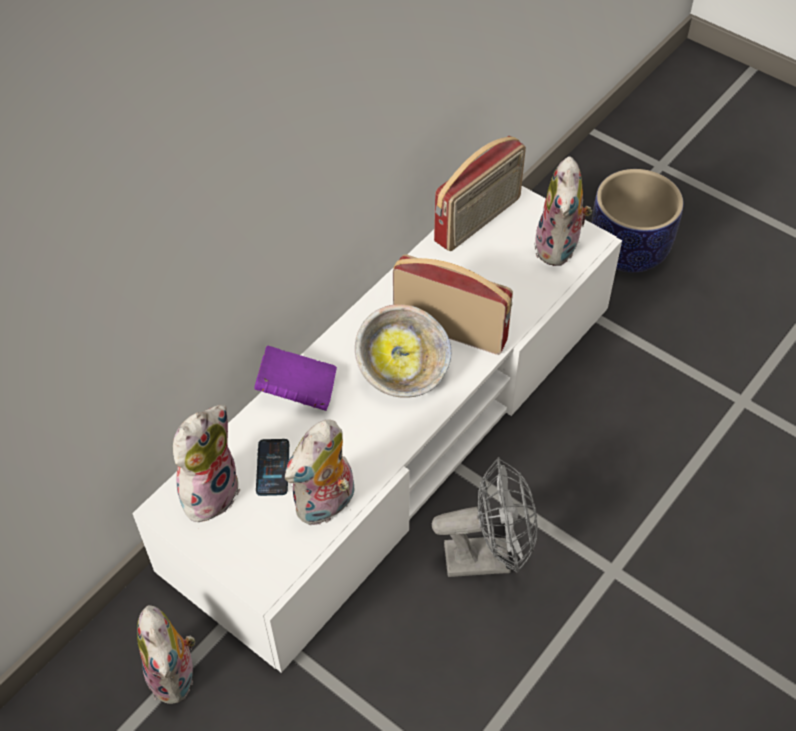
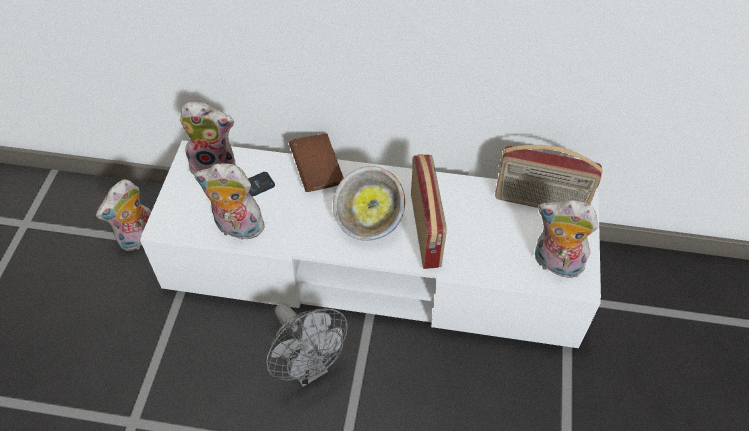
camera: 60 degrees right, 0 degrees up
purple book [254,346,337,411] -> brown book [289,133,344,192]
plush toy [534,156,592,266] -> plush toy turned 45 degrees clockwise [535,200,598,278]
planter [591,169,684,273] -> none

